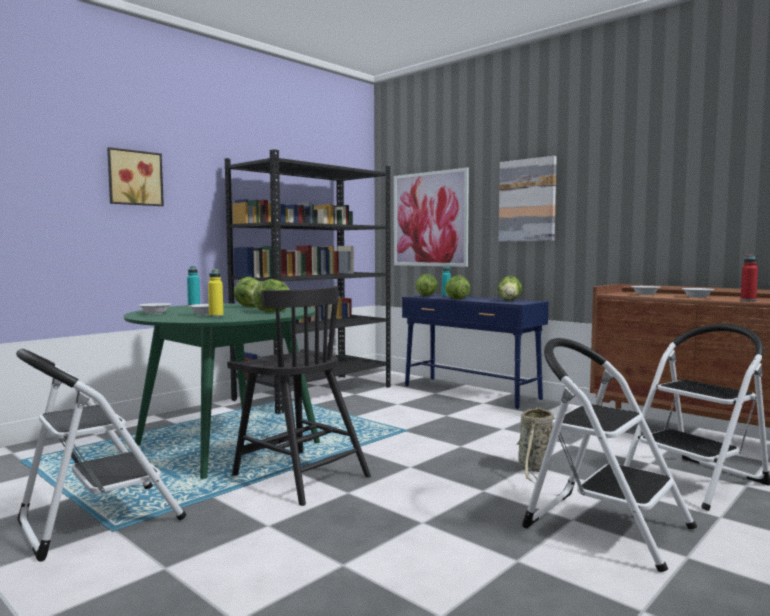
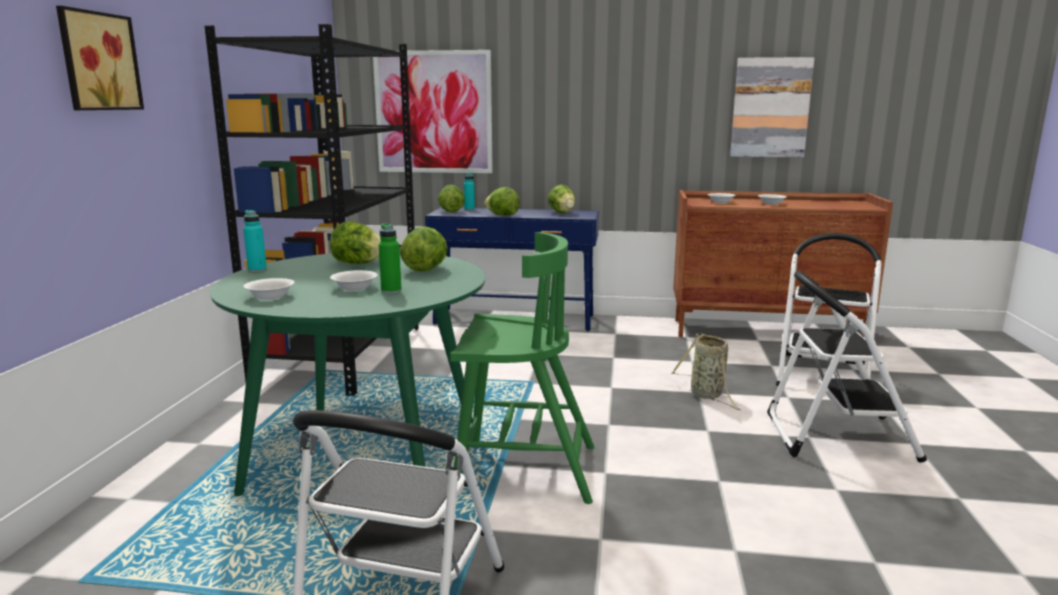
camera: 35 degrees left, 10 degrees up
yellow bottle [208,269,224,317] -> green bottle [379,223,402,294]
black chair [227,286,371,506] -> green chair [450,232,595,504]
picture [499,156,557,242] -> picture moved to [730,57,815,157]
red bottle [741,255,758,301] -> none

